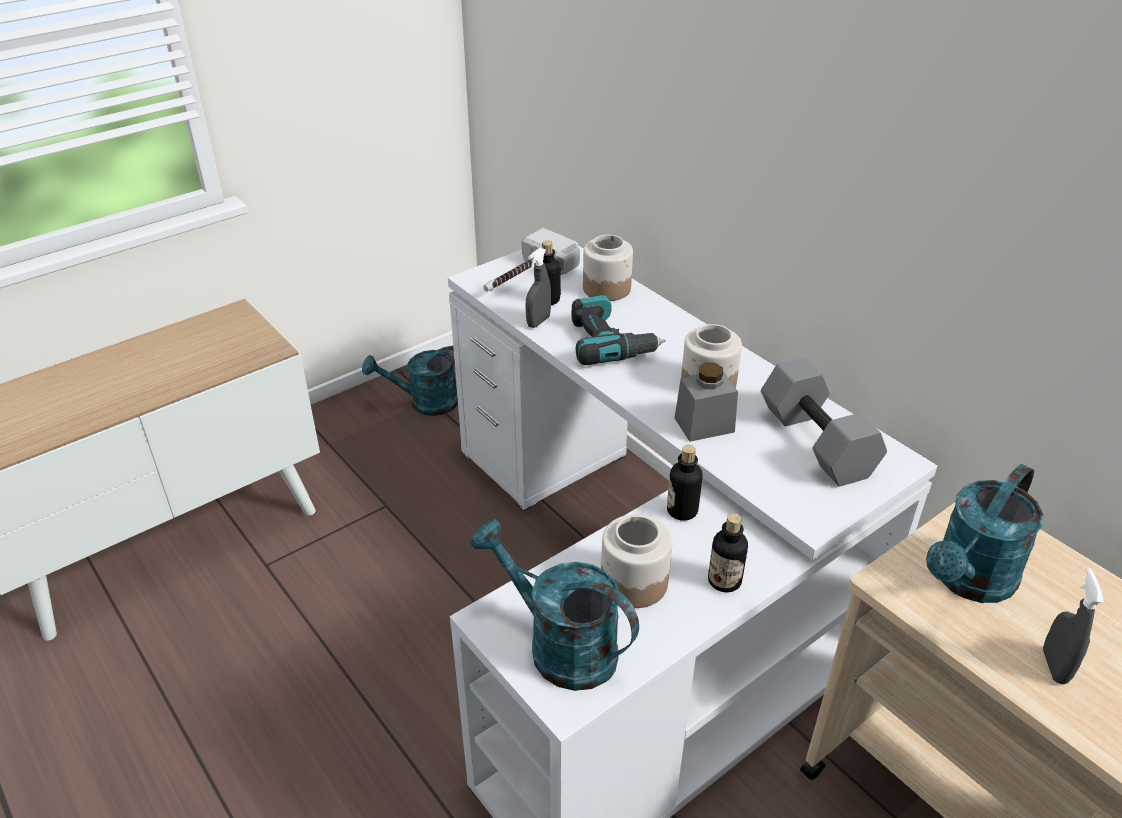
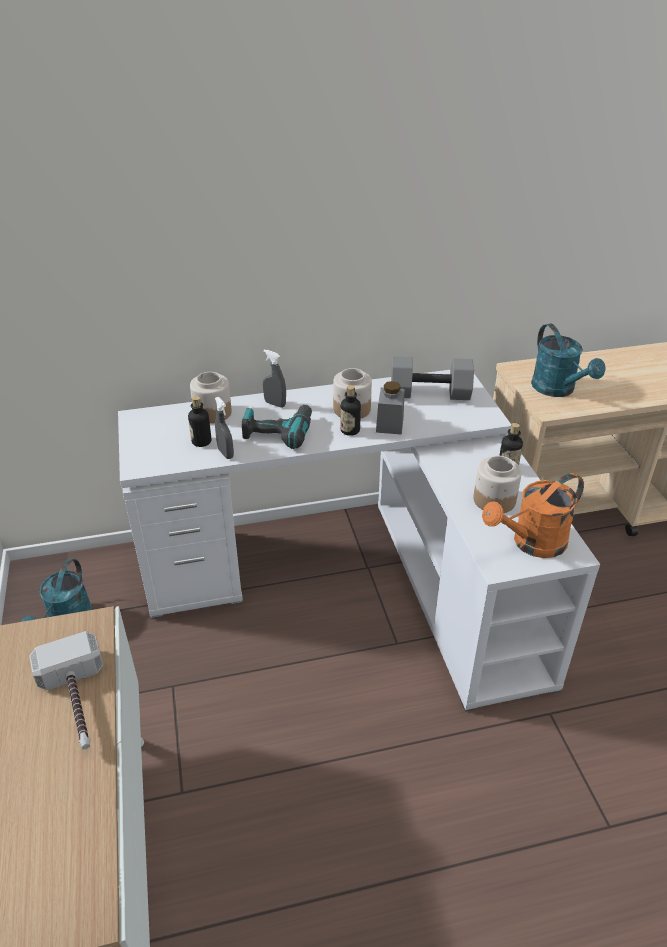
camera: 65 degrees left, 0 degrees up
turquoise watering can [470,520,639,691] -> orange watering can [482,473,584,558]
hammer [483,228,580,292] -> hammer moved to [29,631,103,749]
bottle [667,445,703,521] -> bottle moved to [340,385,361,436]
grey spray bottle [1043,568,1104,684] -> grey spray bottle moved to [263,349,286,408]

